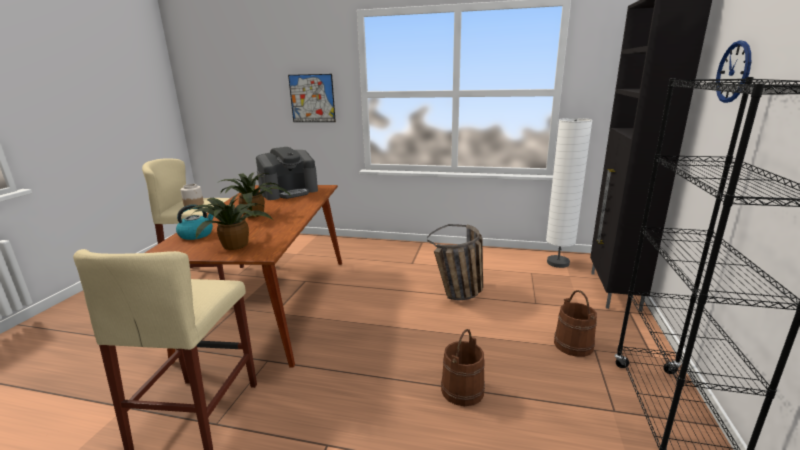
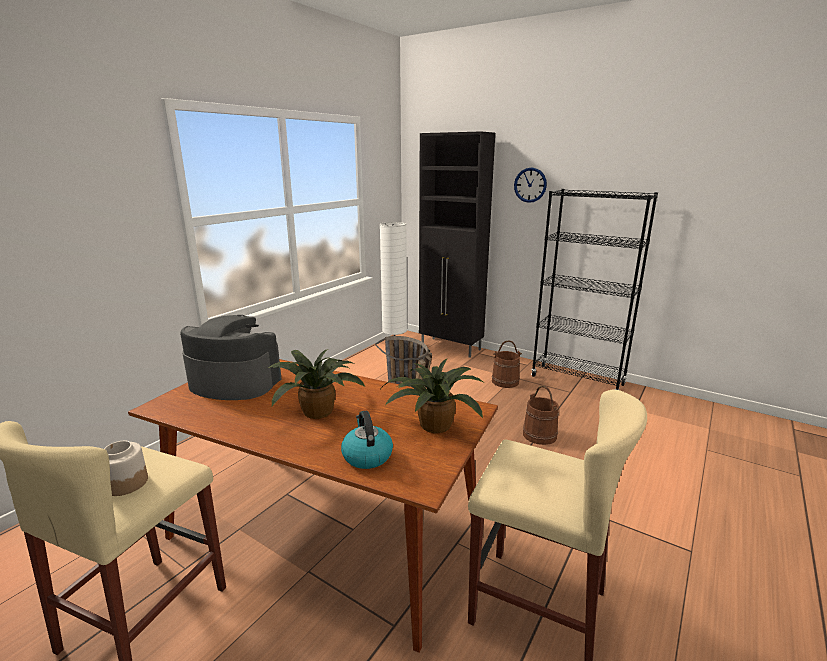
camera: 70 degrees left, 0 degrees up
coffee machine [256,147,318,200] -> coffee machine turned 60 degrees counterclockwise [180,315,281,400]
picture [288,74,336,122] -> none

